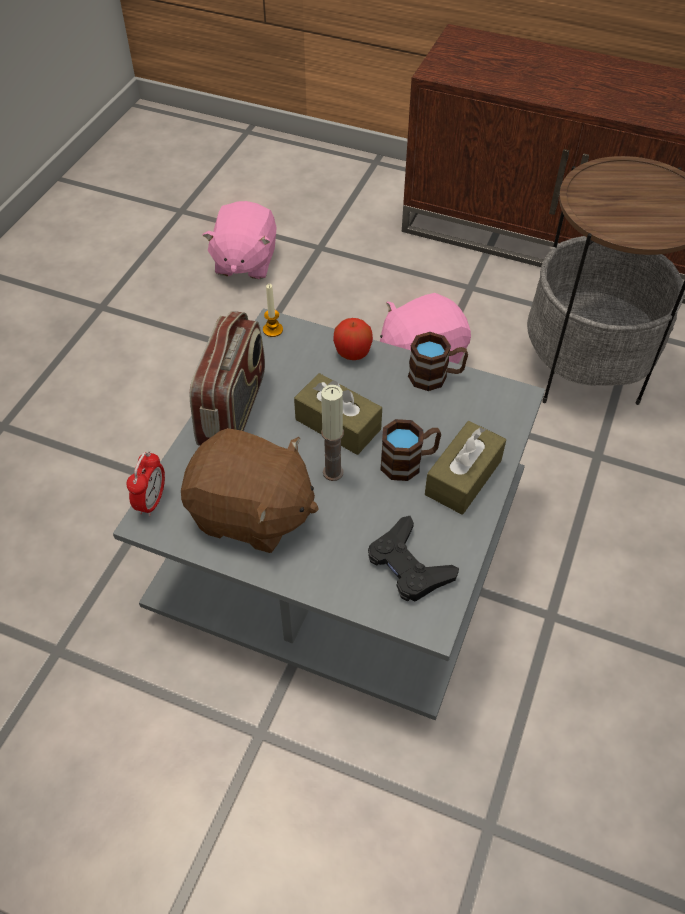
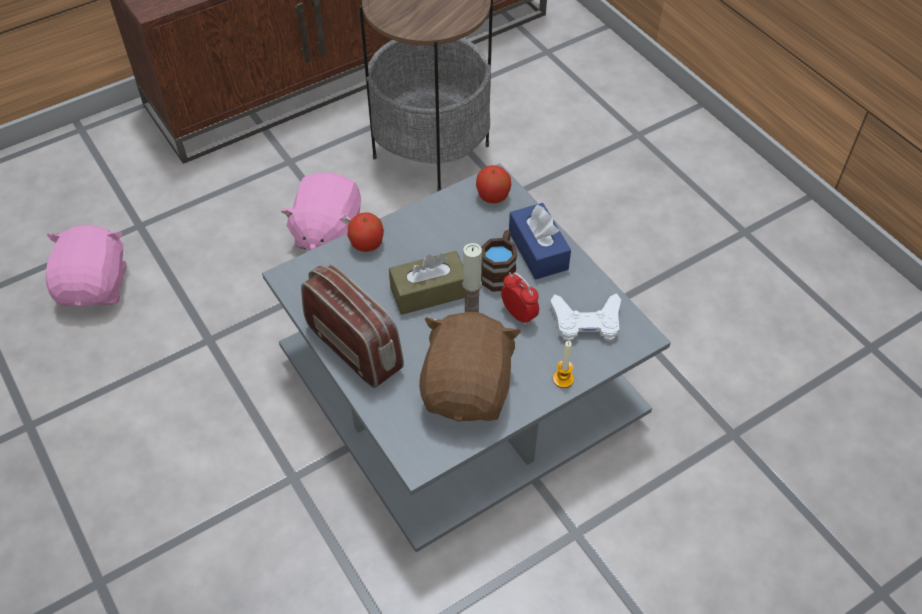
camera: 55 degrees left, 0 degrees up
alarm clock [126,450,165,516] -> alarm clock moved to [501,272,539,326]
brown plush toy [181,428,319,553] -> brown plush toy turned 45 degrees counterclockwise [419,312,521,422]
pink plush toy [202,201,277,279] -> pink plush toy turned 135 degrees counterclockwise [46,225,127,307]
candle [263,284,283,337] -> candle moved to [553,341,574,388]
black game controller [368,516,459,602] -> white game controller [550,294,621,341]
brown mug [408,332,468,391] -> none
brown tissue box [425,421,506,515] -> blue tissue box [509,203,571,280]
none -> apple [476,165,511,204]

